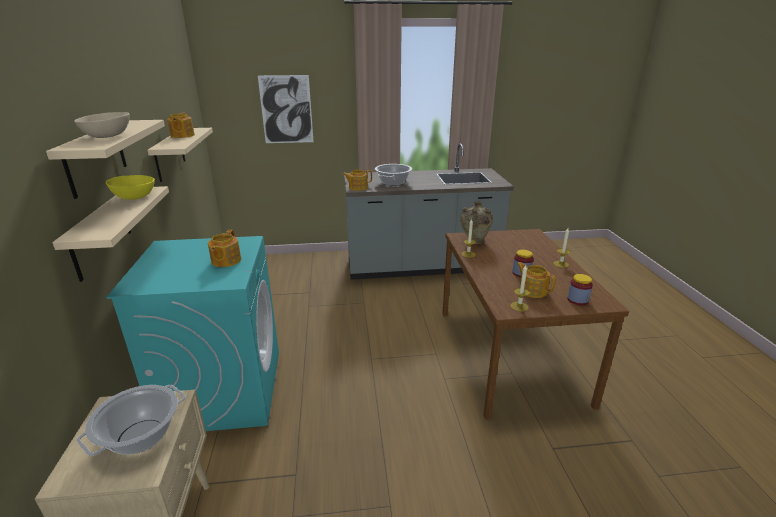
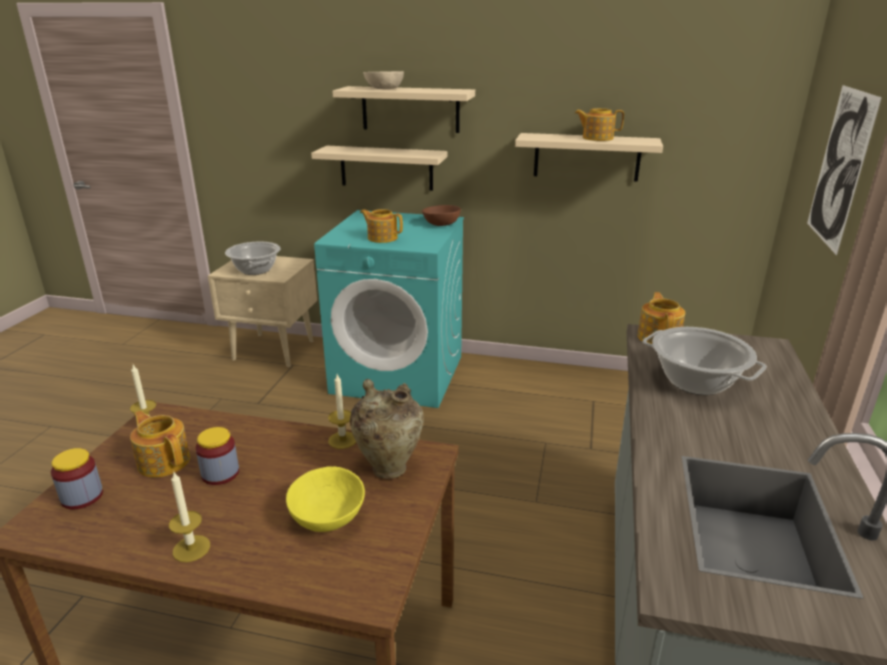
camera: 110 degrees right, 0 degrees up
yellow bowl [106,175,155,200] -> yellow bowl moved to [286,467,365,532]
teapot [517,262,556,298] -> teapot turned 120 degrees counterclockwise [130,411,190,478]
none -> brown bowl [422,205,461,226]

